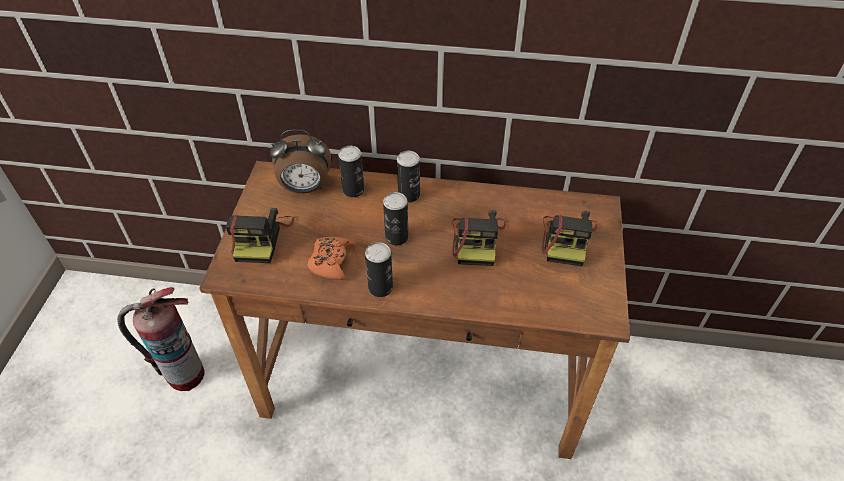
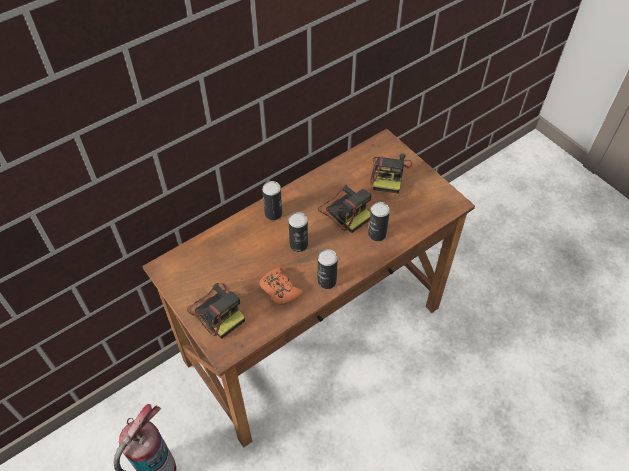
camera: 45 degrees left, 5 degrees up
alarm clock [270,129,331,193] -> none
can [338,146,364,197] -> can moved to [368,202,390,241]
camera [542,211,597,266] -> camera turned 45 degrees clockwise [370,153,412,194]

